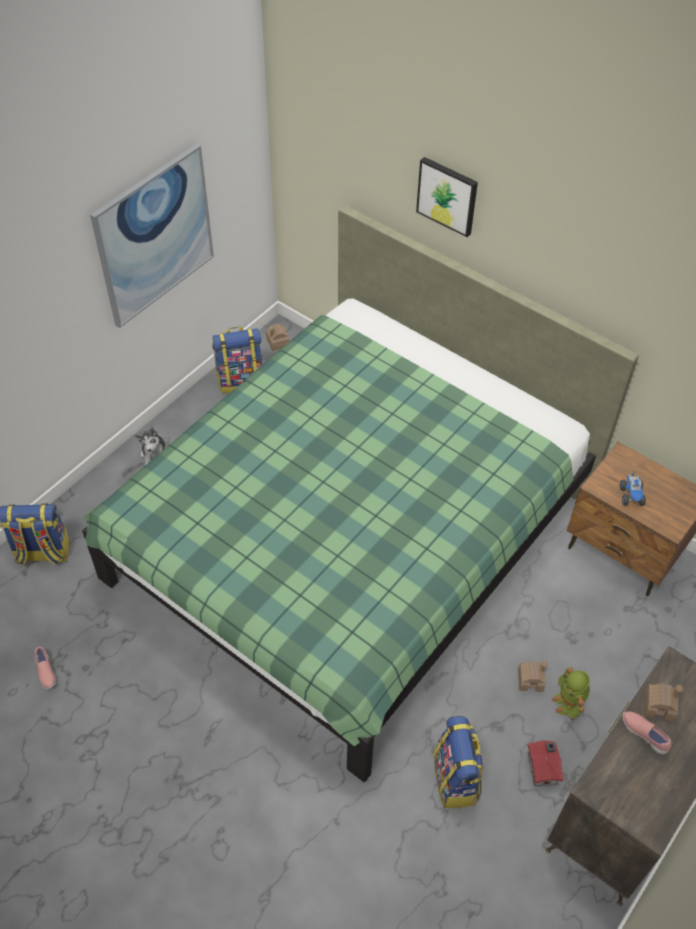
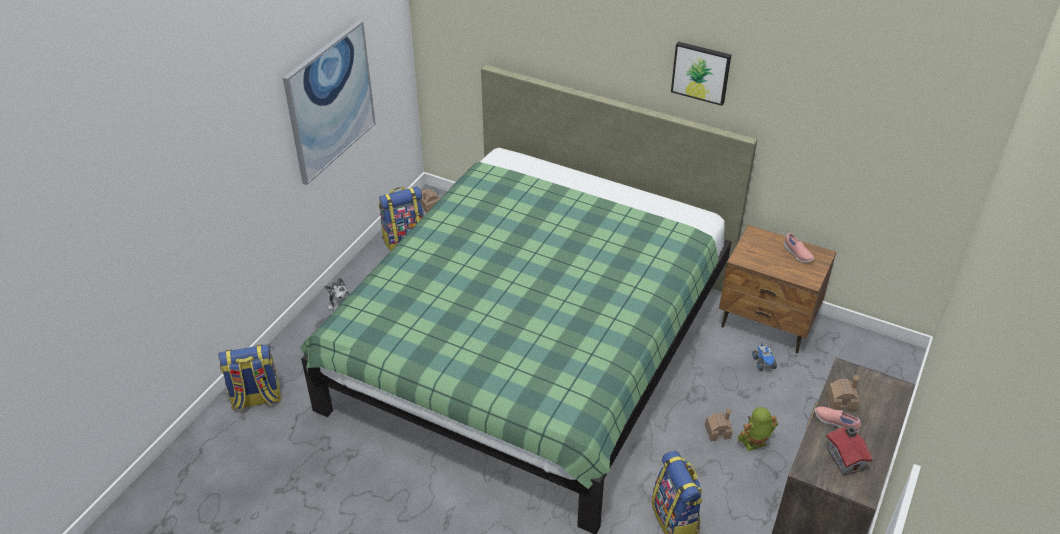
camera: 10 degrees left, 10 degrees down
pink shoe [35,647,56,689] -> pink shoe moved to [784,233,814,263]
picture [416,157,478,237] -> picture moved to [671,42,731,106]
toy house [527,740,564,787] -> toy house moved to [826,427,873,475]
toy robot [552,667,590,720] -> toy robot turned 90 degrees clockwise [738,407,778,451]
toy truck [620,471,646,506] -> toy truck moved to [752,343,777,371]

